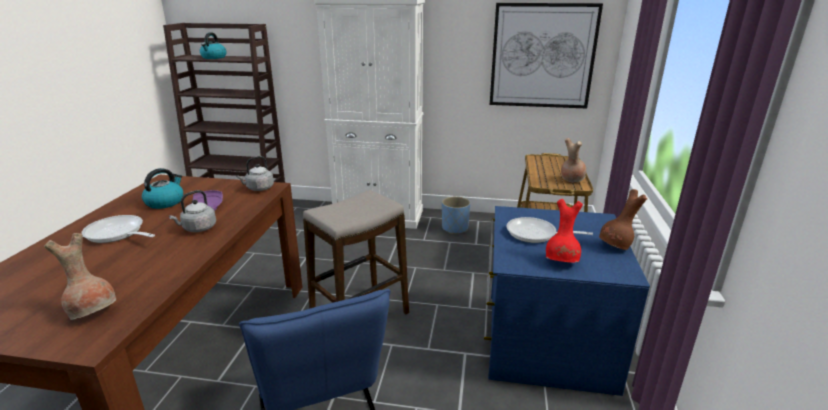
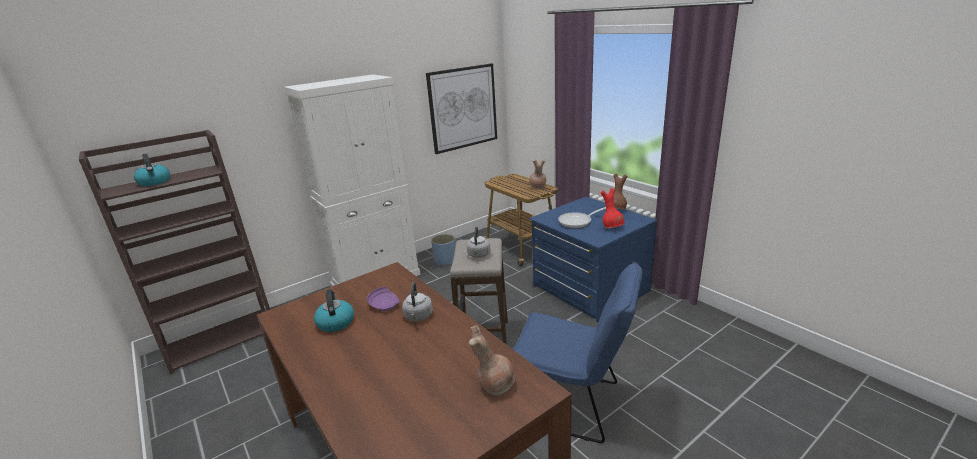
camera: 45 degrees left, 0 degrees up
frying pan [81,215,155,243] -> none
grey kettle [236,156,274,191] -> grey kettle moved to [467,226,491,258]

